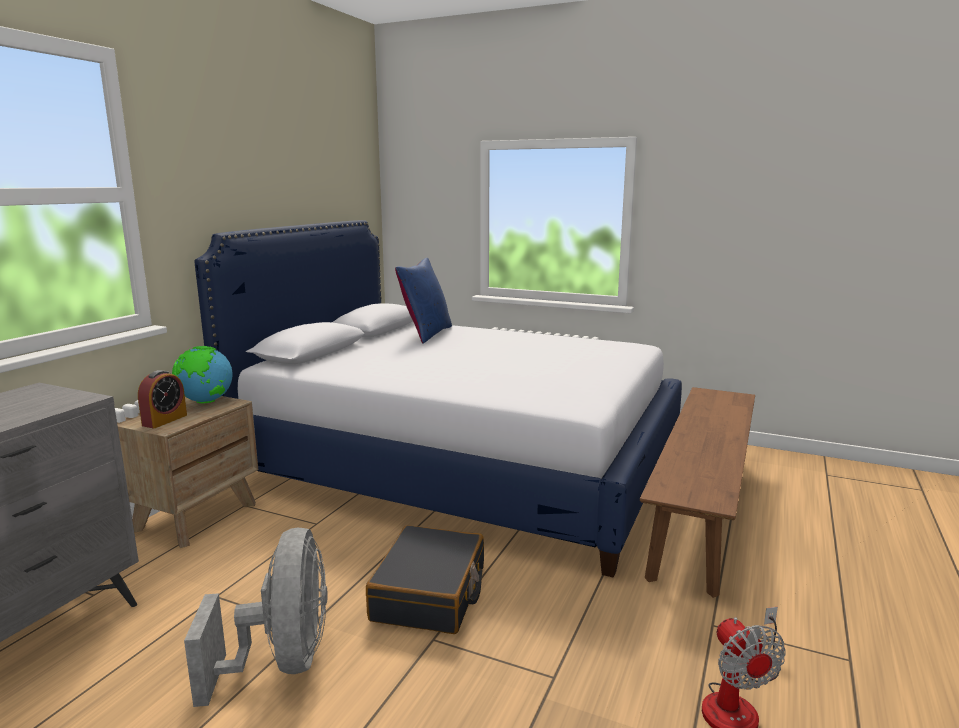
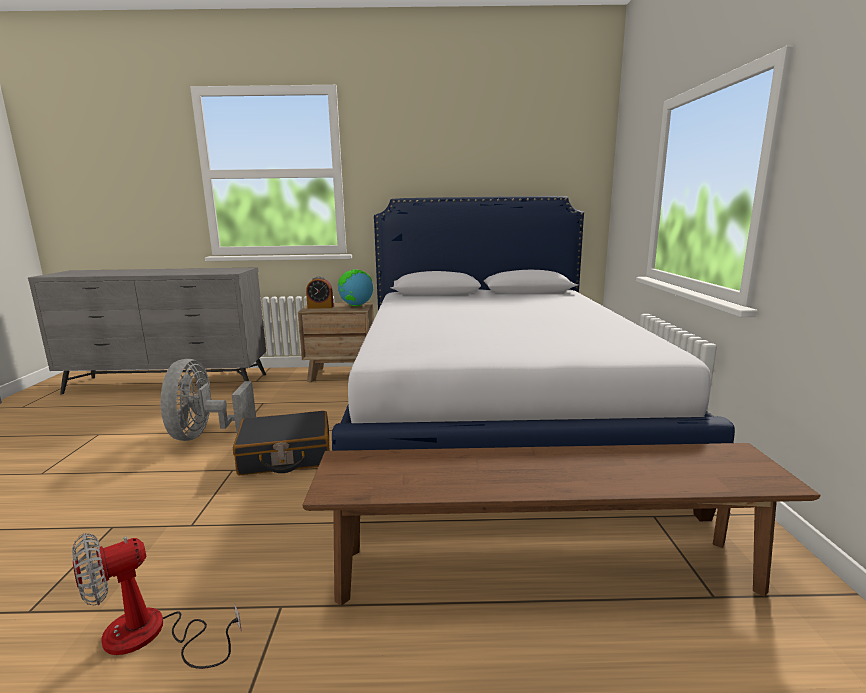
camera: 65 degrees right, 0 degrees up
grey fan [184,528,328,707] -> grey fan turned 120 degrees clockwise [161,359,256,441]
blue pillow [395,258,452,343] -> none

